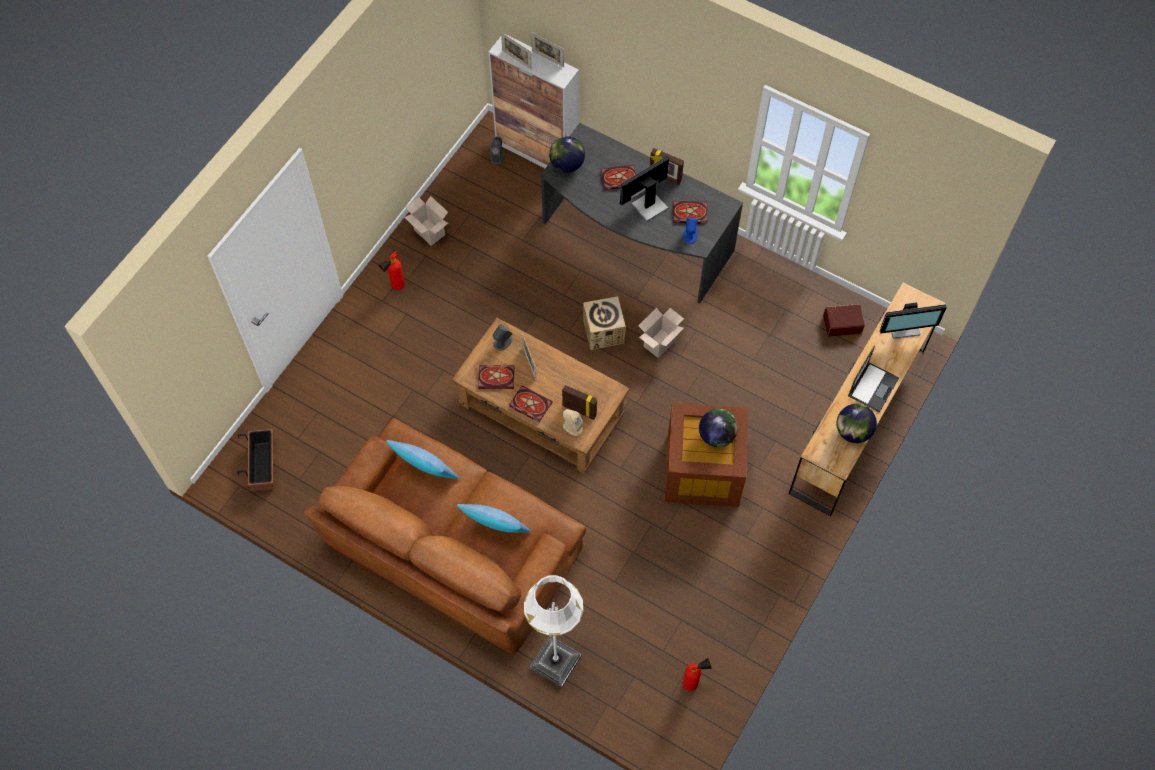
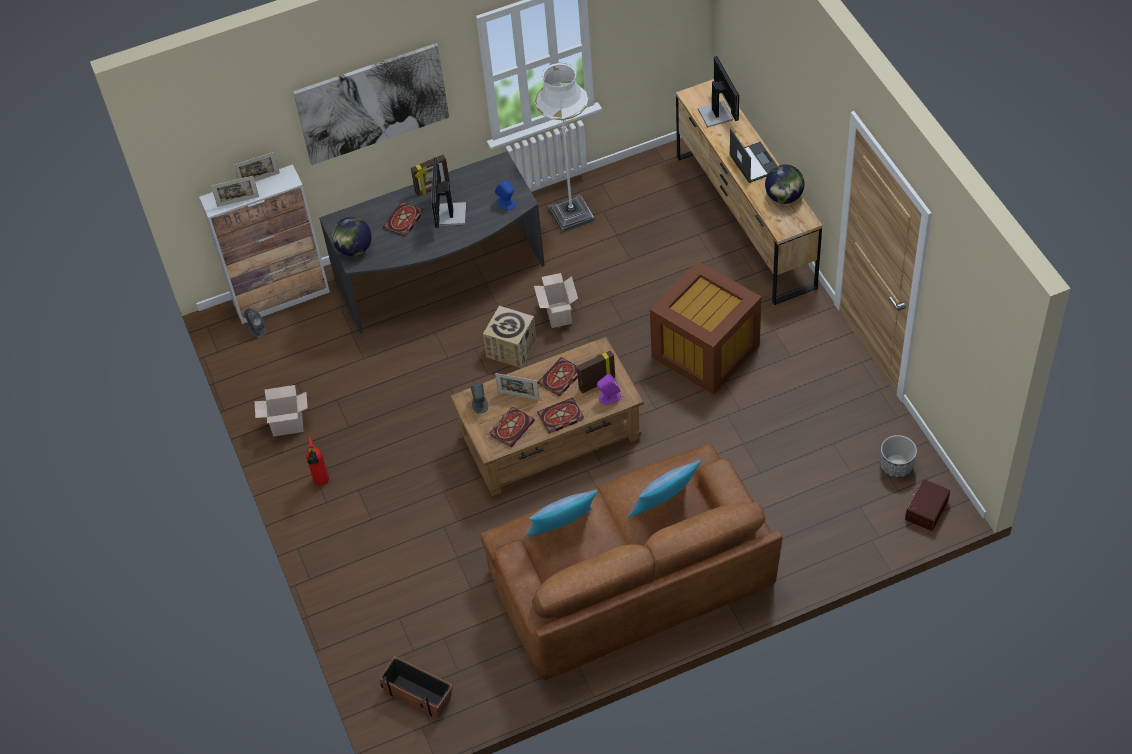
camera: 50 degrees left, 10 degrees down
white floor lamp [524,575,583,687] -> white floor lamp moved to [535,63,594,233]
beige speaker [563,409,584,436] -> purple speaker [597,374,621,405]
book [673,201,707,224] -> book moved to [538,357,578,396]
fire extinguisher [683,658,712,691] -> planter [881,435,917,478]
globe [699,409,738,447] -> none
brown storage box [823,304,865,337] -> brown storage box moved to [905,479,950,531]
monitor [880,302,947,339] -> monitor turned 45 degrees counterclockwise [698,56,739,128]
none -> picture [293,43,449,165]

